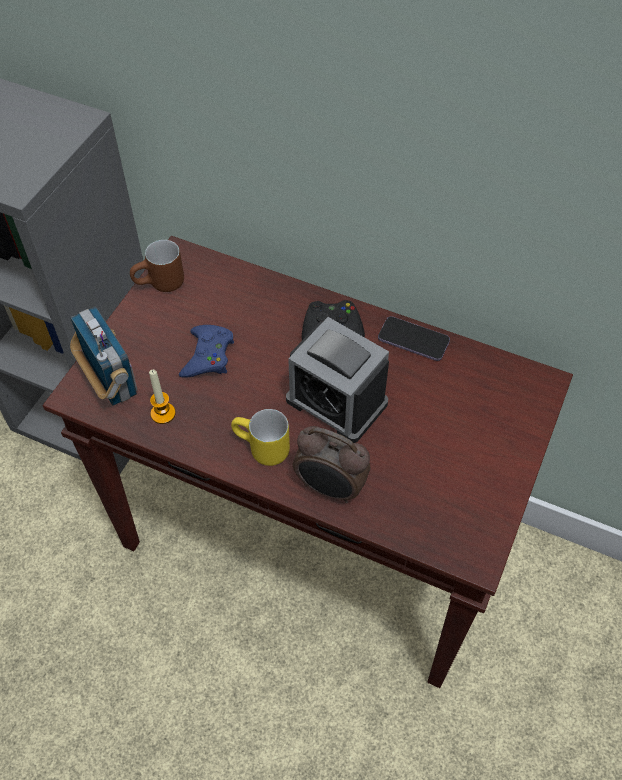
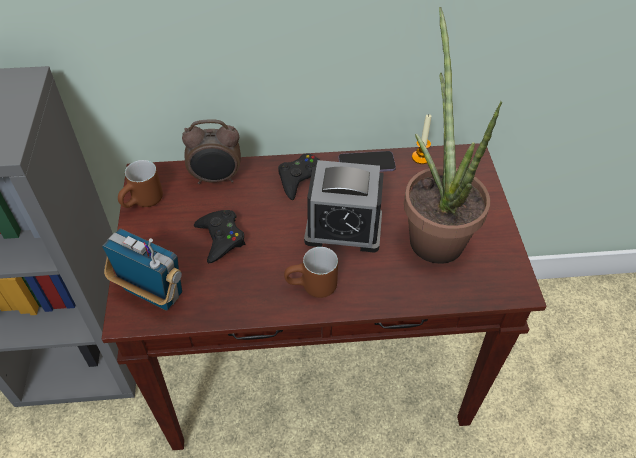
camera: 30 degrees left, 5 degrees down
candle [149,370,176,424] -> candle moved to [412,114,431,164]
blue game controller [179,325,234,378] -> black game controller [194,210,245,263]
yellow mug [231,409,290,466] -> brown mug [284,247,338,298]
alarm clock [293,426,370,503] -> alarm clock moved to [182,119,241,184]
none -> potted plant [404,7,502,264]

